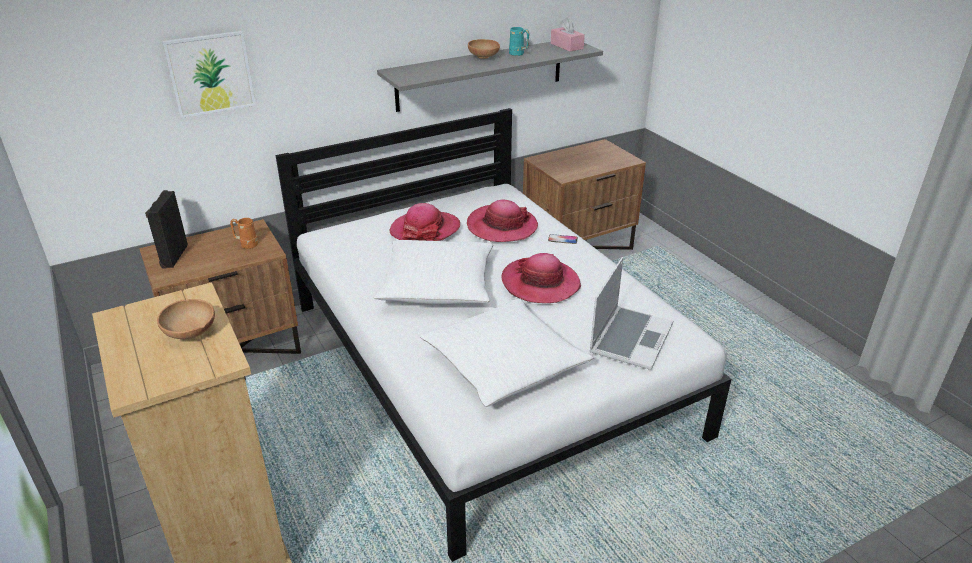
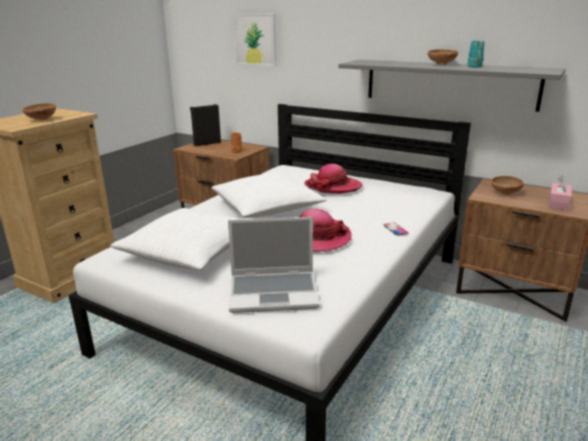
camera: 60 degrees right, 10 degrees down
hat [467,200,538,242] -> none
pink tissue box [551,18,585,52] -> pink tissue box moved to [548,175,572,210]
none -> brown bowl [491,176,524,195]

